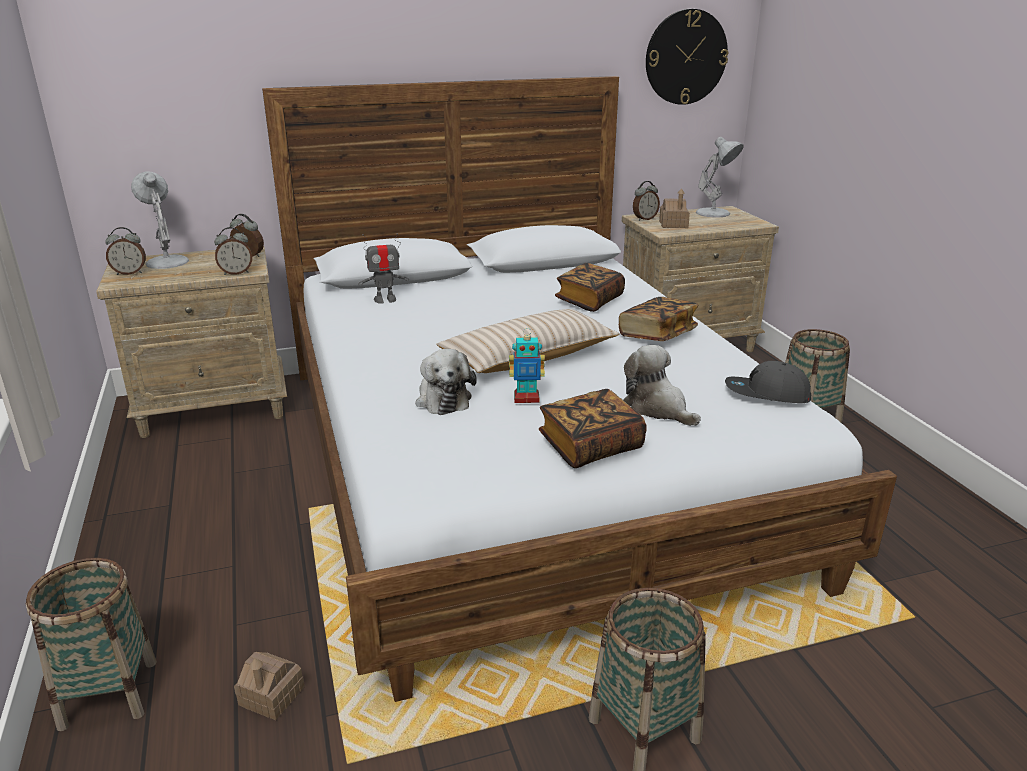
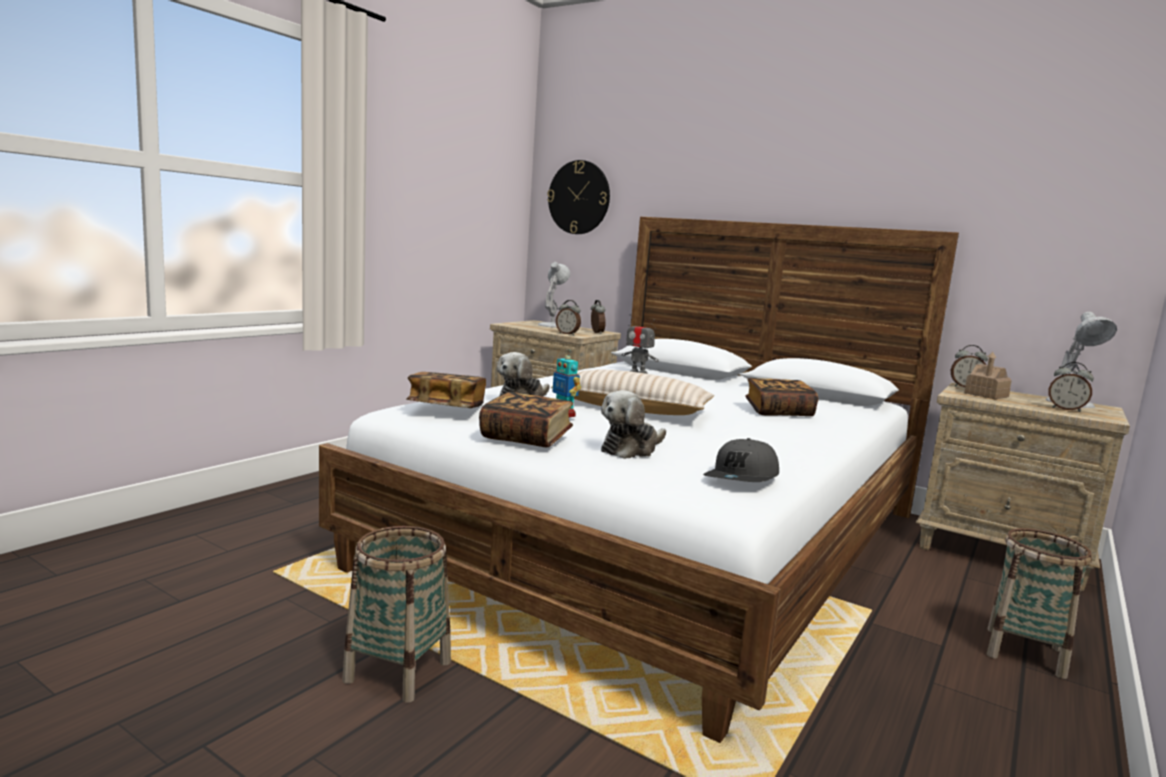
camera: 50 degrees right, 15 degrees down
basket [26,558,157,731] -> none
alarm clock [105,227,146,275] -> alarm clock moved to [1048,362,1094,412]
toy house [234,652,305,720] -> none
book [619,297,698,341] -> book moved to [406,372,486,408]
plush toy [624,345,701,426] -> plush toy turned 150 degrees counterclockwise [601,390,666,459]
wall clock [646,9,728,105] -> wall clock moved to [547,160,610,234]
grey cap [725,361,811,403] -> grey cap turned 120 degrees counterclockwise [703,438,779,482]

